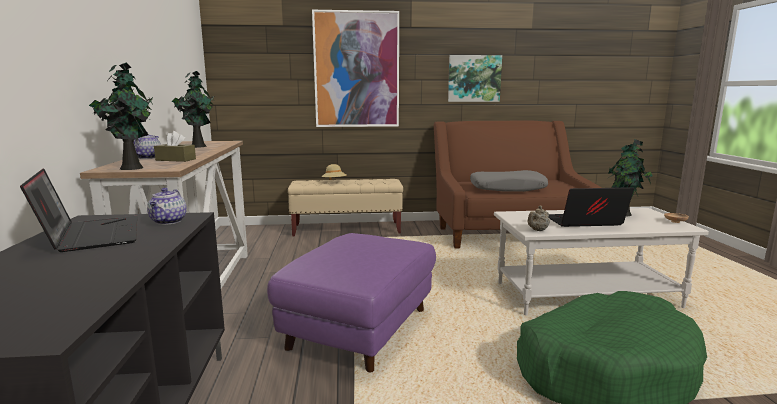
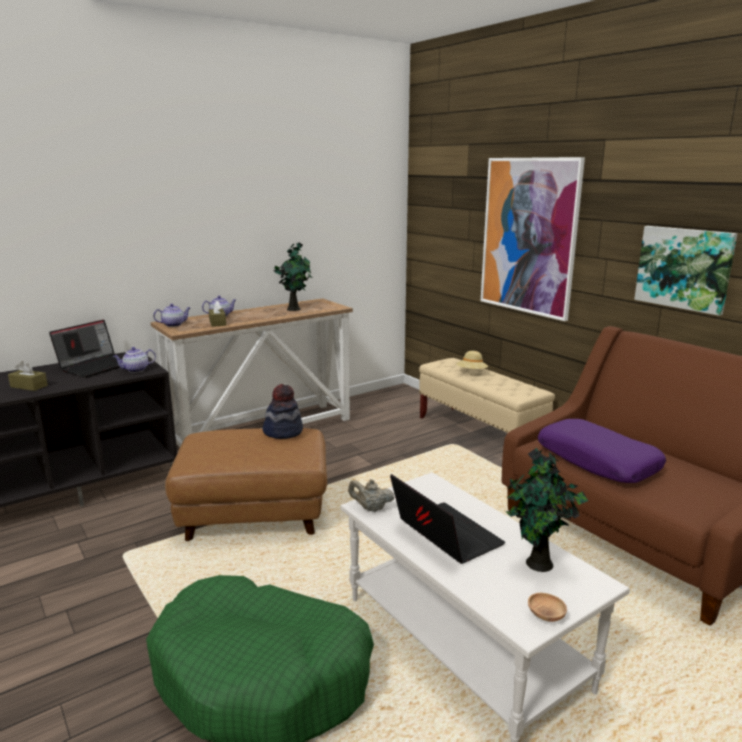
camera: 60 degrees right, 5 degrees up
potted plant [89,63,153,170] -> teapot [153,304,190,327]
purple ottoman [267,233,436,373] -> brown ottoman [165,428,327,541]
grey pillow [470,170,548,192] -> purple pillow [538,419,666,483]
none -> brown tissue box [8,361,48,391]
none -> hat [262,384,303,439]

